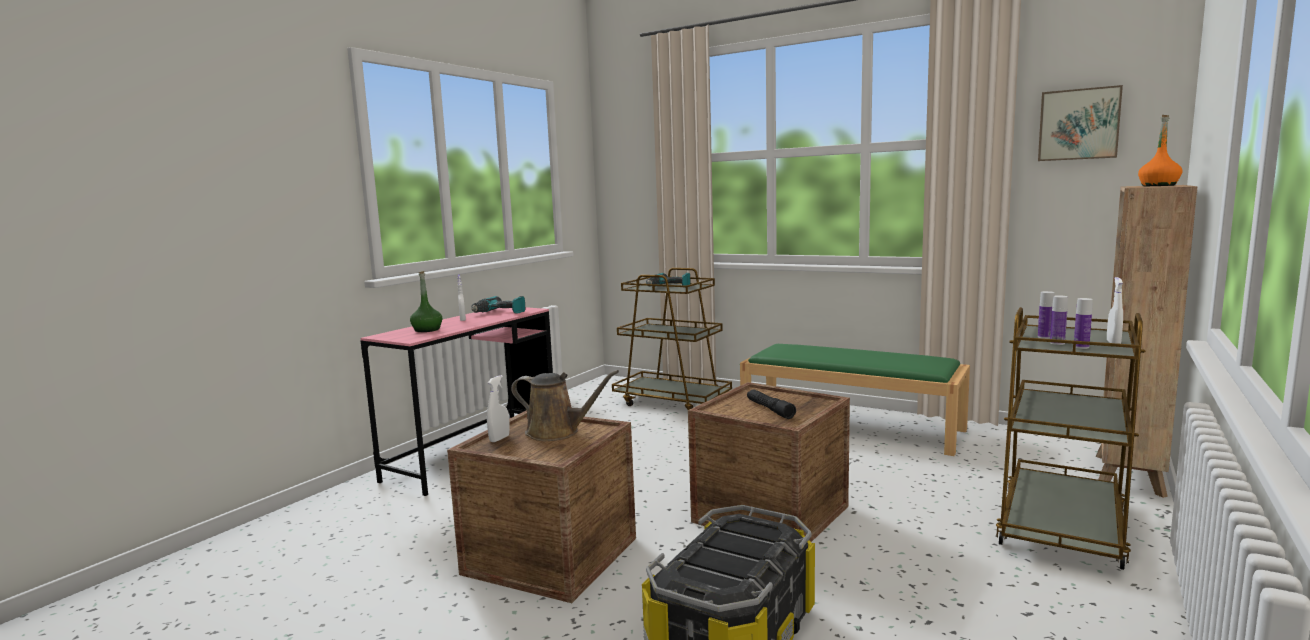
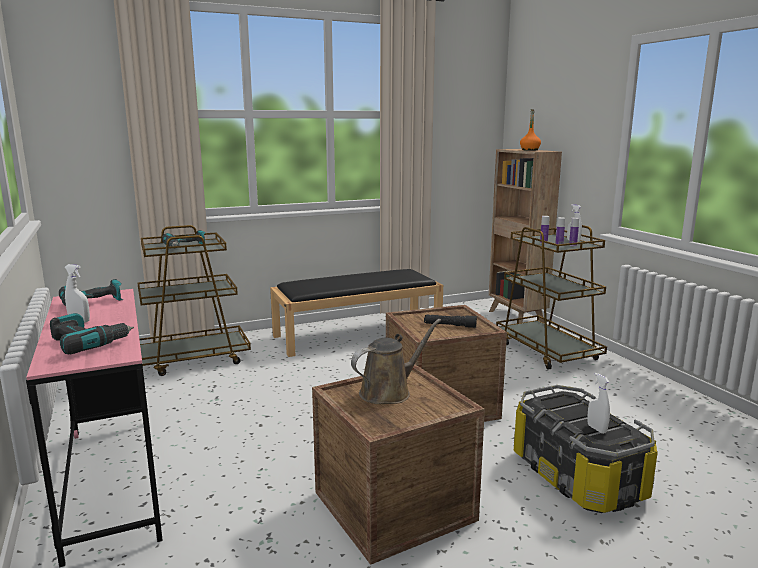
camera: 55 degrees left, 5 degrees up
green bottle [410,271,442,332] -> power drill [50,313,134,354]
white spray bottle [487,375,510,442] -> white spray bottle moved to [587,373,610,434]
green bench [740,344,970,456] -> black bench [270,269,443,357]
picture [1038,85,1123,161] -> none

